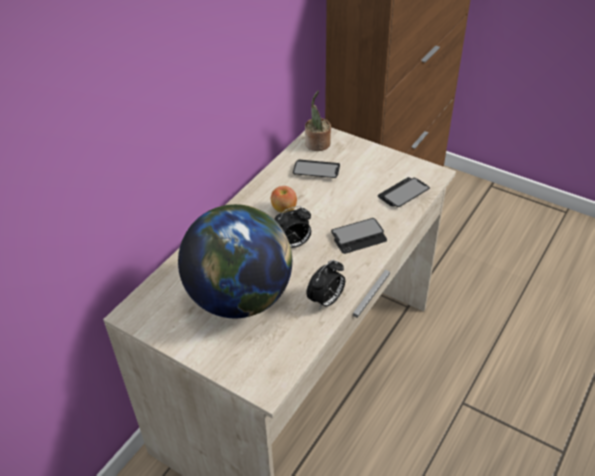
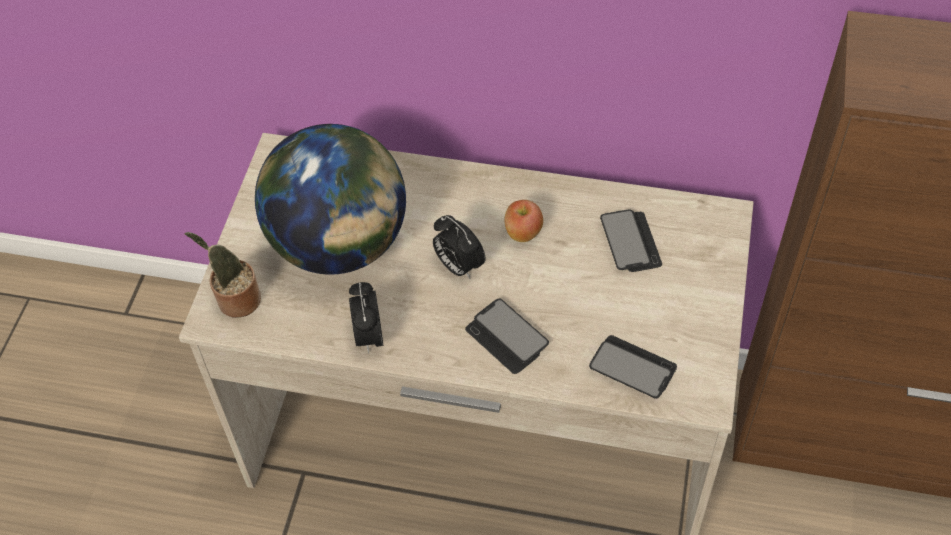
camera: 70 degrees right, 10 degrees up
potted plant [305,91,331,151] -> potted plant moved to [184,232,261,318]
alarm clock [306,260,345,310] -> alarm clock turned 60 degrees clockwise [349,282,383,353]

